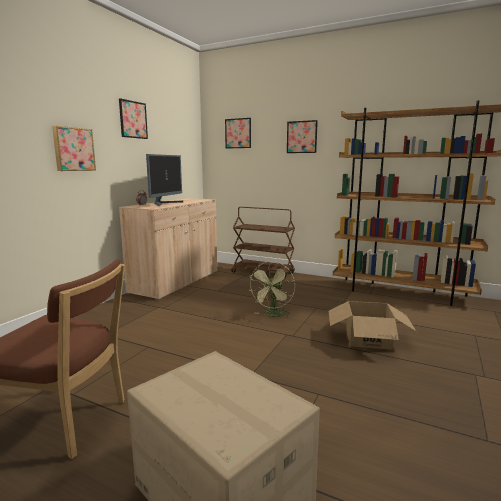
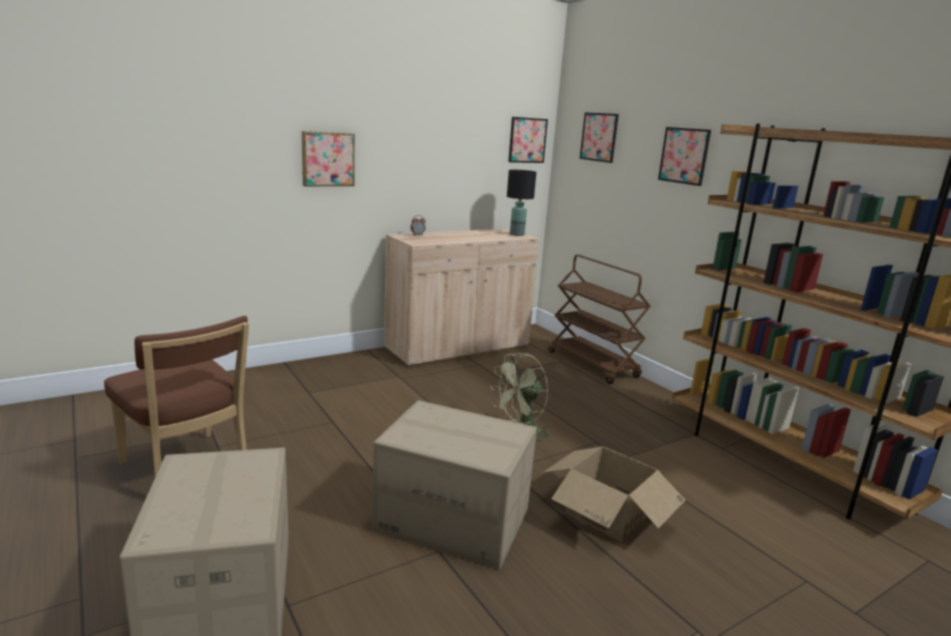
camera: 30 degrees right, 5 degrees up
picture [119,98,148,139] -> picture moved to [508,117,548,163]
monitor [146,154,183,206] -> none
none -> cardboard box [372,400,537,570]
none -> black table lamp [507,170,536,236]

